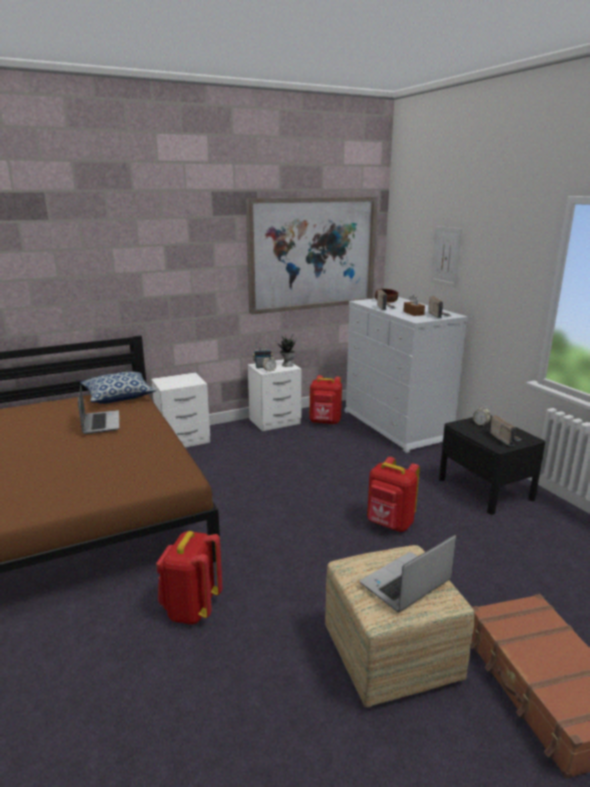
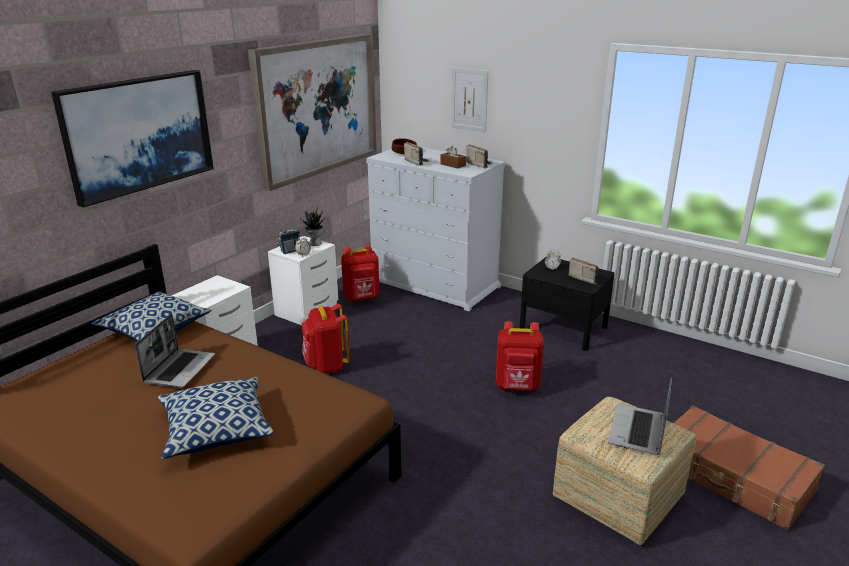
camera: 30 degrees left, 5 degrees up
laptop [78,385,119,434] -> laptop turned 60 degrees clockwise [135,314,215,388]
red backpack [156,531,223,625] -> red backpack moved to [302,304,350,374]
none -> picture [51,70,214,208]
none -> pillow [158,377,274,459]

